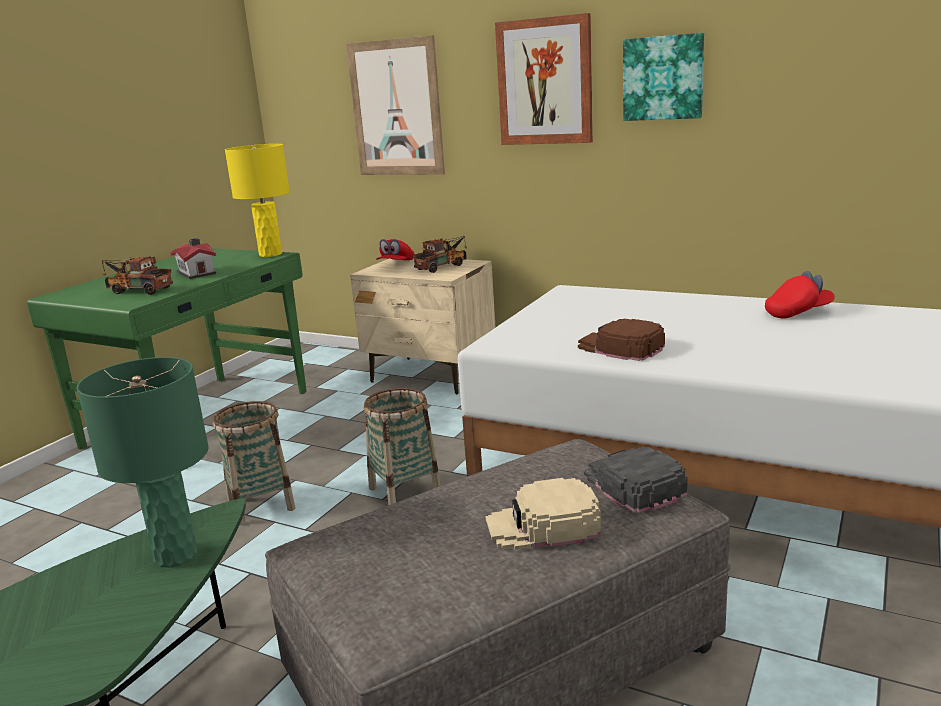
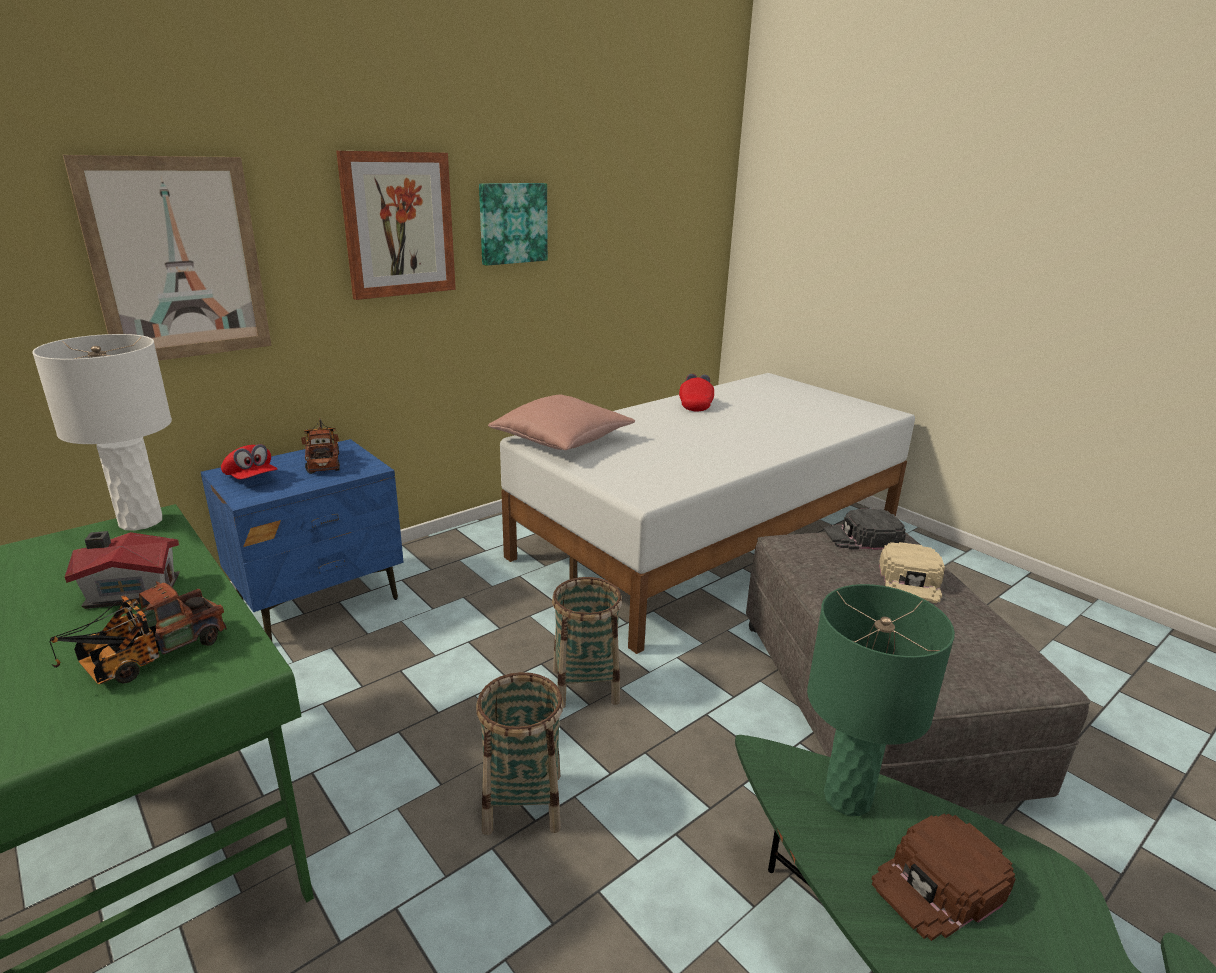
camera: 70 degrees left, 5 degrees up
yellow table lamp [225,144,290,257] -> white table lamp [32,334,172,531]
beige nightstand [350,259,496,394] -> blue nightstand [201,439,404,641]
brown cap [578,318,665,361] -> brown cap moved to [872,813,1016,941]
none -> pink pillow [488,395,635,450]

